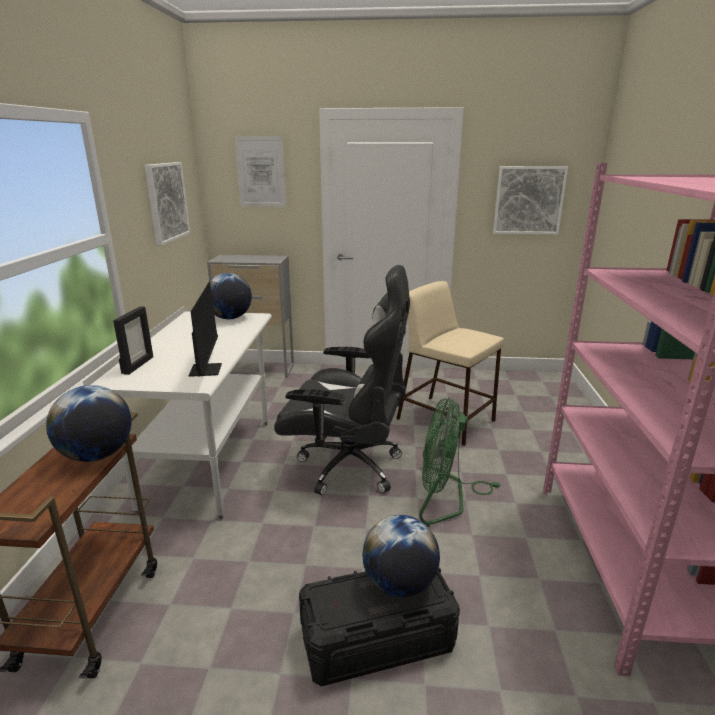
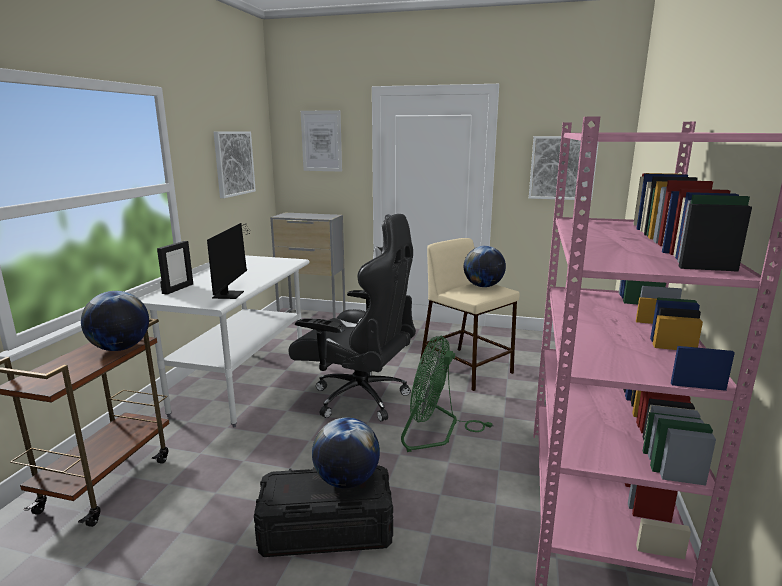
camera: 10 degrees right, 5 degrees down
globe [209,273,252,319] -> globe moved to [464,246,506,287]

